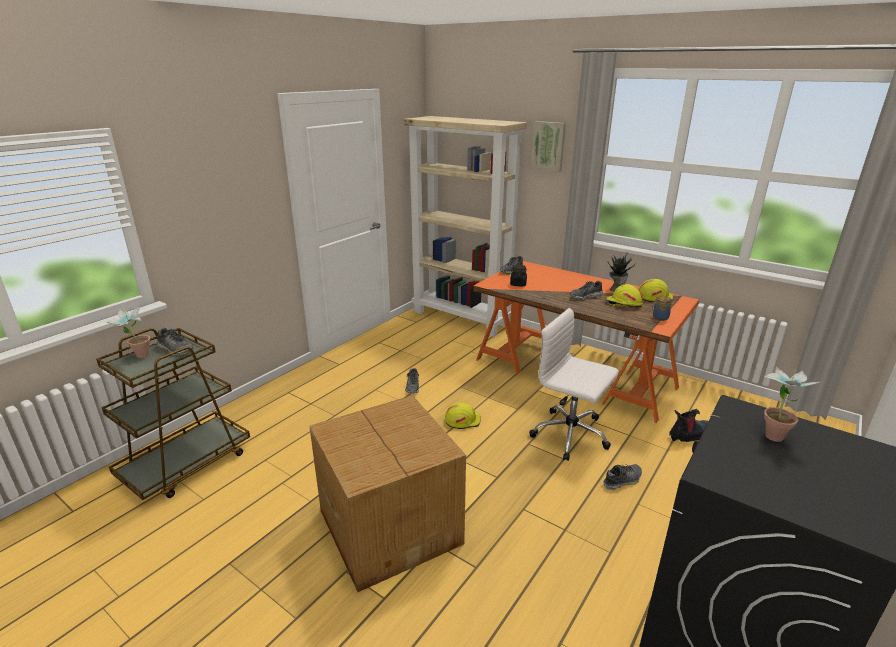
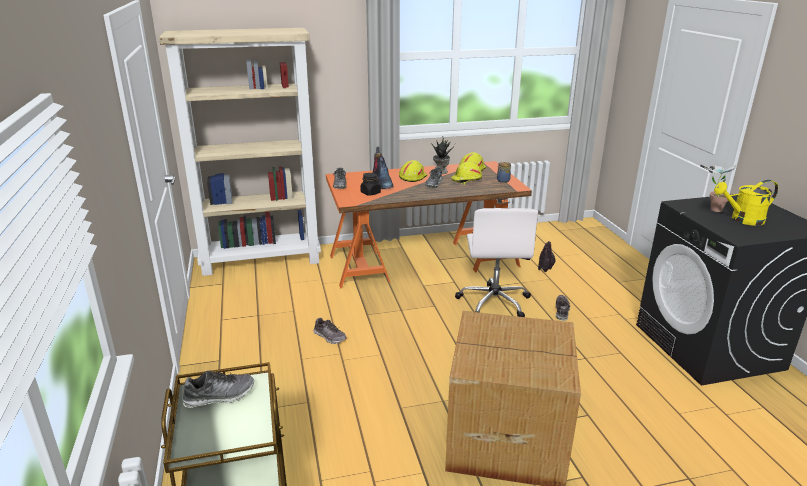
camera: 50 degrees left, 0 degrees up
potted plant [106,306,150,358] -> none
yellow hard hat [445,402,481,429] -> yellow hard hat moved to [399,160,427,182]
white office chair [529,308,619,461] -> white office chair turned 75 degrees counterclockwise [455,208,538,317]
picture [532,121,566,173] -> none
none -> boot [373,147,393,189]
none -> yellow watering can [714,180,778,226]

